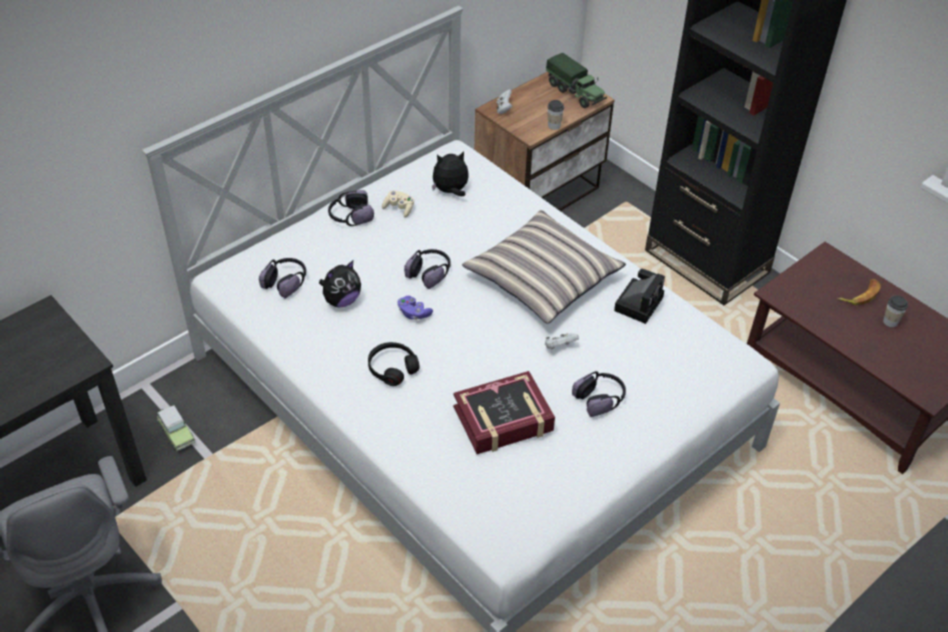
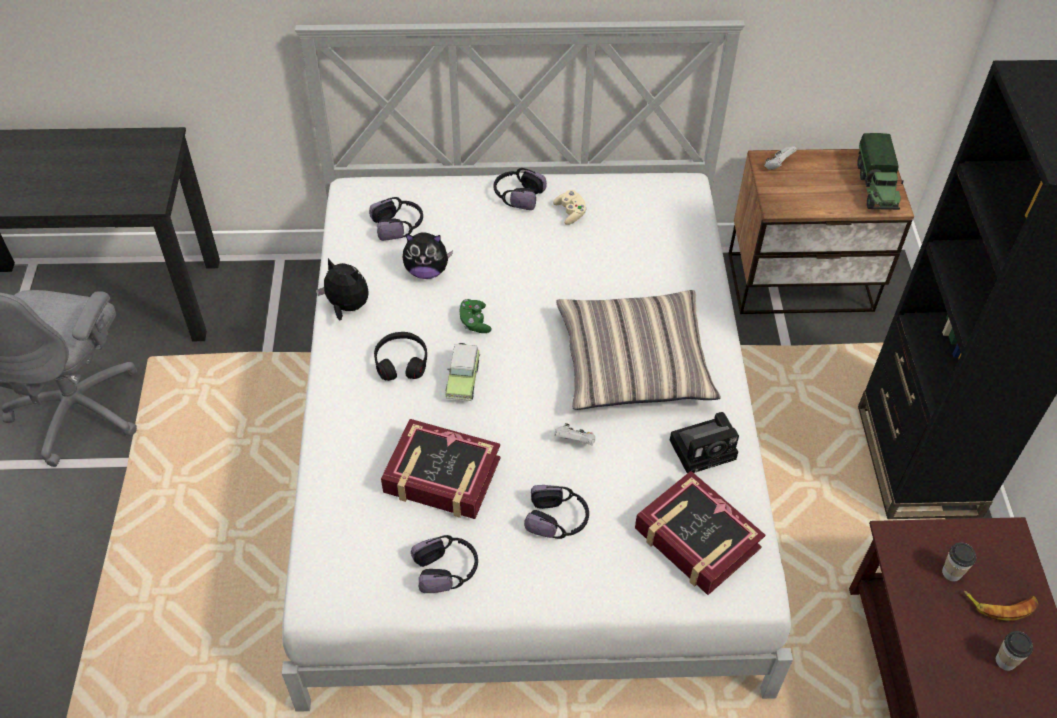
camera: 40 degrees right, 5 degrees up
toy car [157,405,195,451] -> toy car moved to [445,343,480,401]
purple game controller [397,296,433,320] -> green game controller [460,299,492,333]
headphones [404,249,451,289] -> headphones moved to [411,535,478,593]
plush toy [432,151,469,197] -> plush toy moved to [316,258,369,321]
cup [547,100,564,130] -> cup moved to [942,543,976,582]
none -> book [635,471,765,595]

